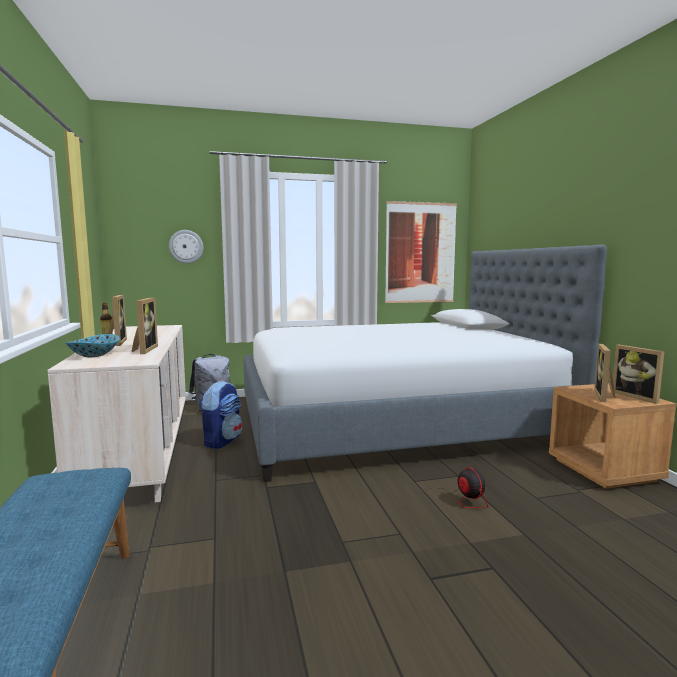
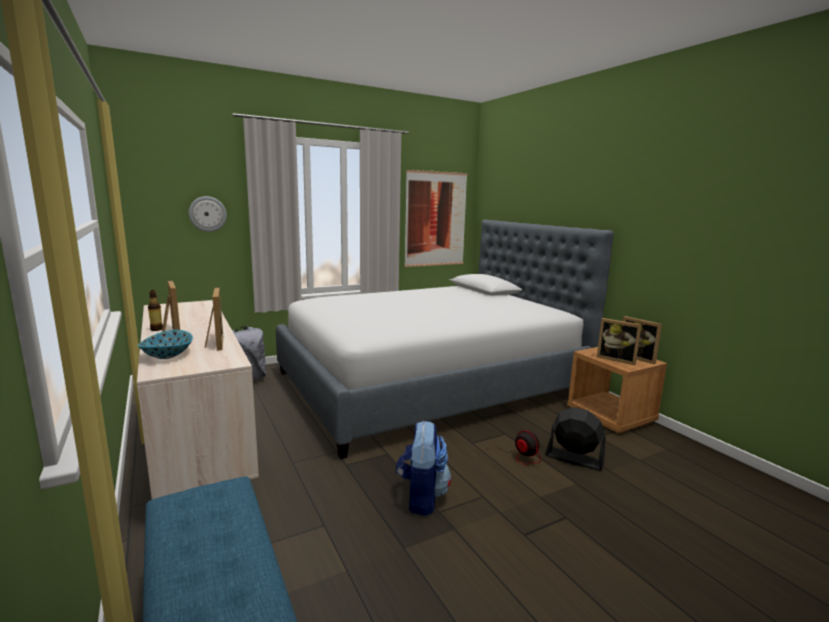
camera: 15 degrees left, 5 degrees up
backpack [199,381,242,449] -> backpack moved to [395,421,451,516]
picture frame [594,344,616,402] -> picture frame turned 60 degrees counterclockwise [597,318,642,365]
none -> black fan [545,407,606,471]

